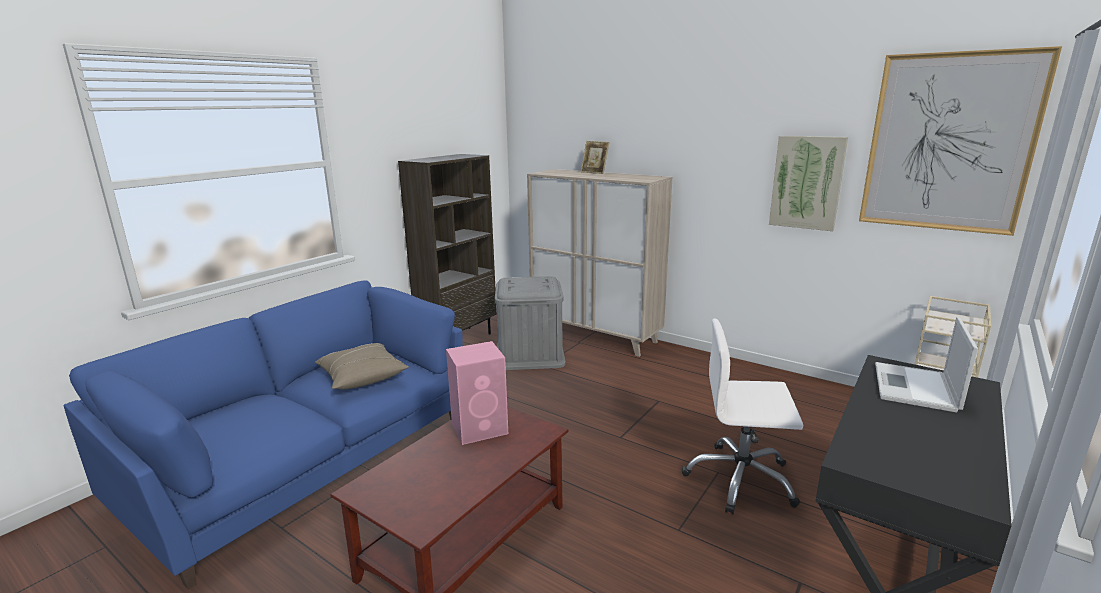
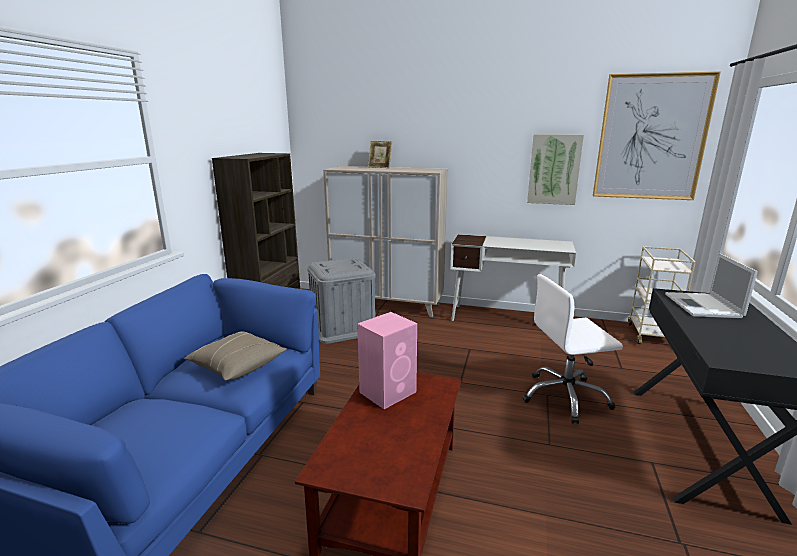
camera: 20 degrees left, 0 degrees up
none -> white desk [450,234,576,321]

